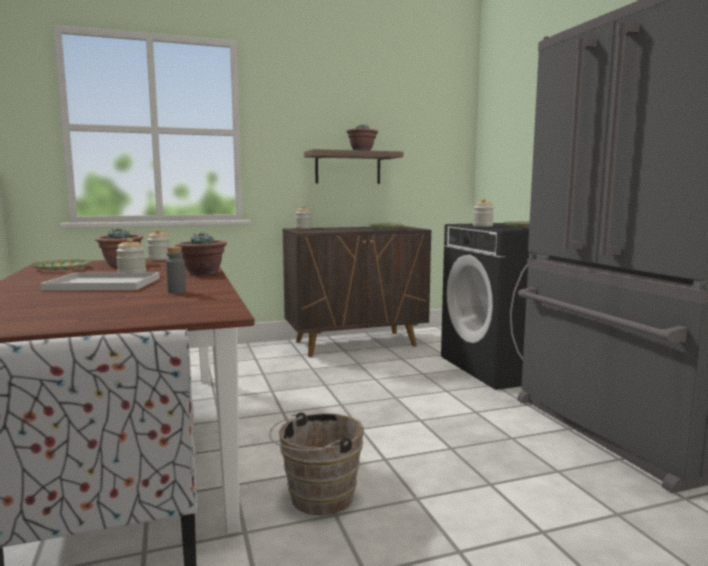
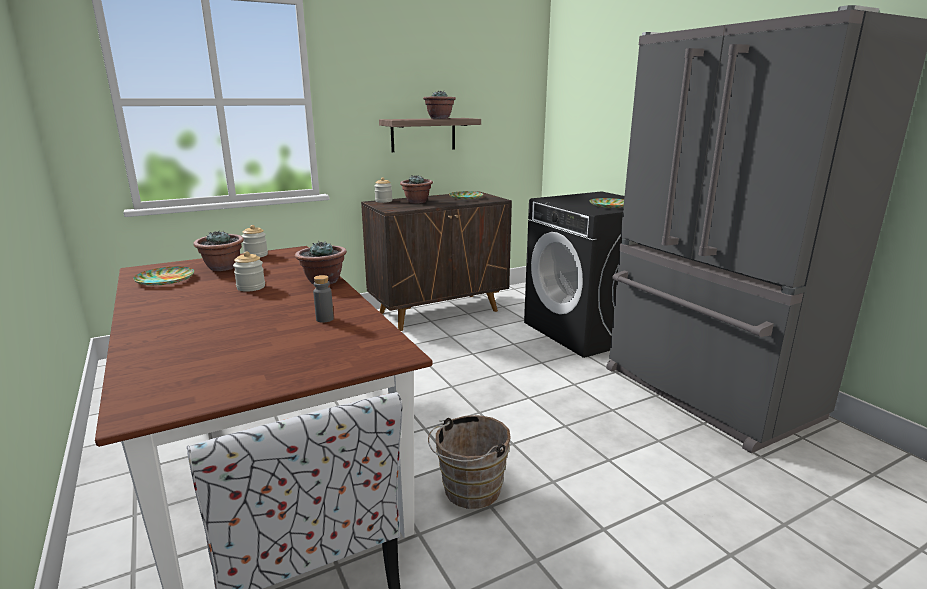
camera: 10 degrees left, 10 degrees up
white tray [40,272,160,291] -> none
jar [473,199,494,227] -> none
none -> potted plant [400,175,433,204]

